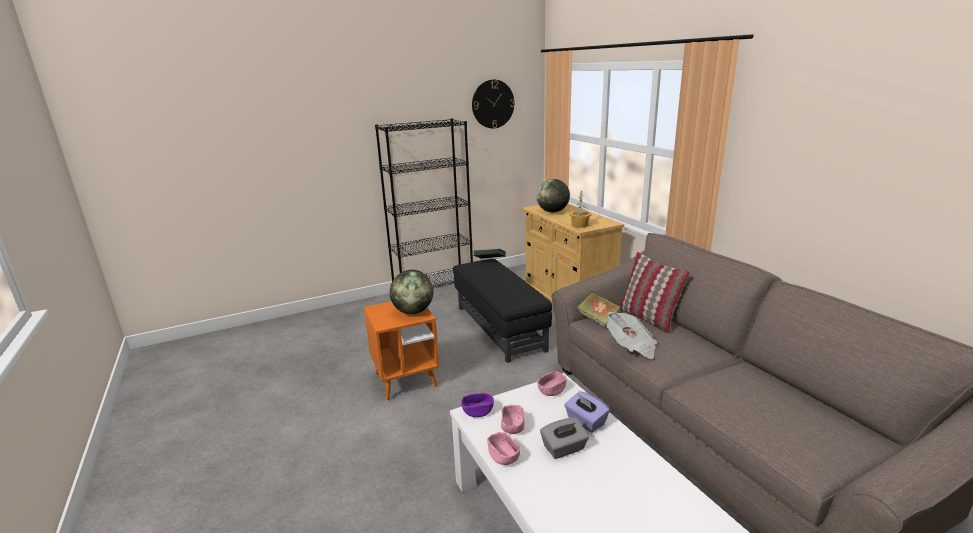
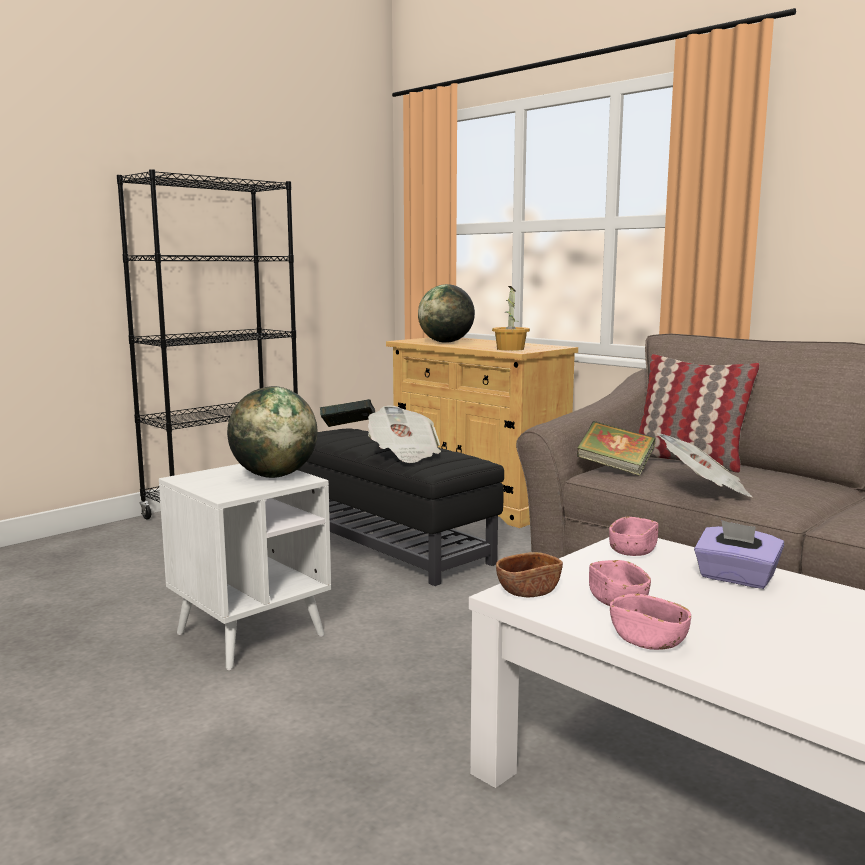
camera: 20 degrees left, 10 degrees down
orange side table [364,301,439,401] -> white side table [159,464,331,670]
purple bowl [461,393,494,417] -> brown bowl [496,552,563,598]
wall clock [472,80,515,128] -> none
grey tissue box [540,418,589,459] -> none
none -> newspaper [368,405,441,463]

